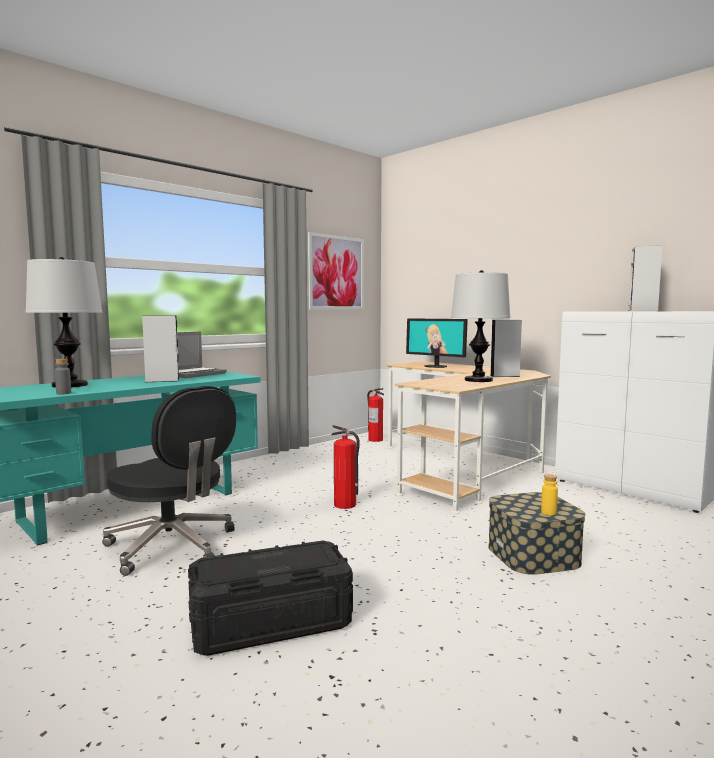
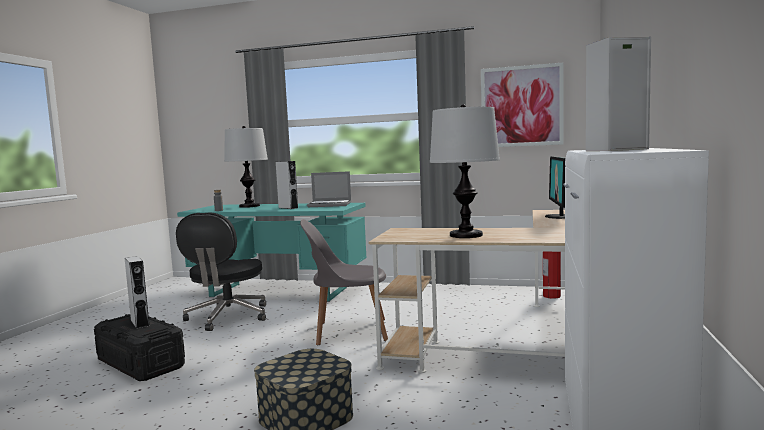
camera: 60 degrees right, 0 degrees up
fire extinguisher [331,425,360,509] -> grey chair [300,219,388,345]
grey speaker [491,320,522,377] -> grey speaker moved to [125,256,150,329]
yellow bottle [541,474,558,515] -> none

